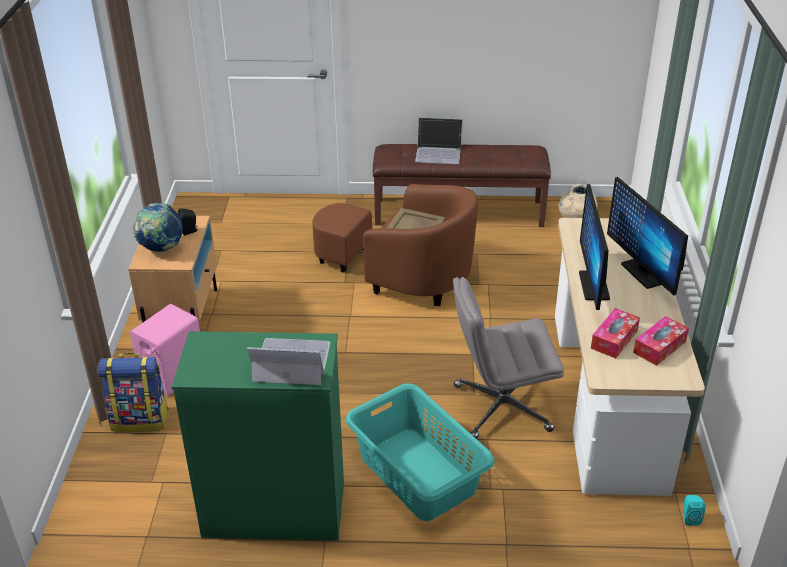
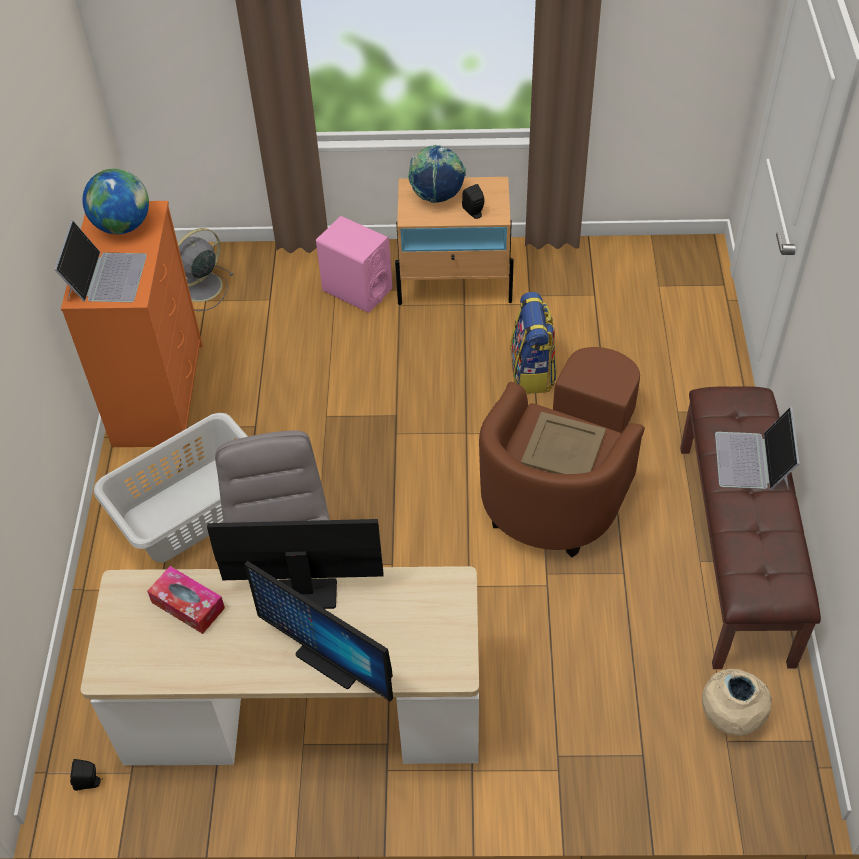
camera: 90 degrees right, 15 degrees up
backpack [97,353,169,432] -> backpack moved to [510,292,556,394]
green dresser [172,331,344,541] -> orange dresser [61,201,203,447]
turquoise laundry basket [345,383,495,521] -> grey laundry basket [94,413,248,563]
monitor [607,177,688,296] -> monitor turned 120 degrees counterclockwise [244,561,393,702]
tissue box [633,316,689,366] -> none
turquoise speaker [683,495,706,526] -> black speaker [70,759,101,791]
none -> globe [82,169,149,234]
none -> grey fan [178,228,234,311]

